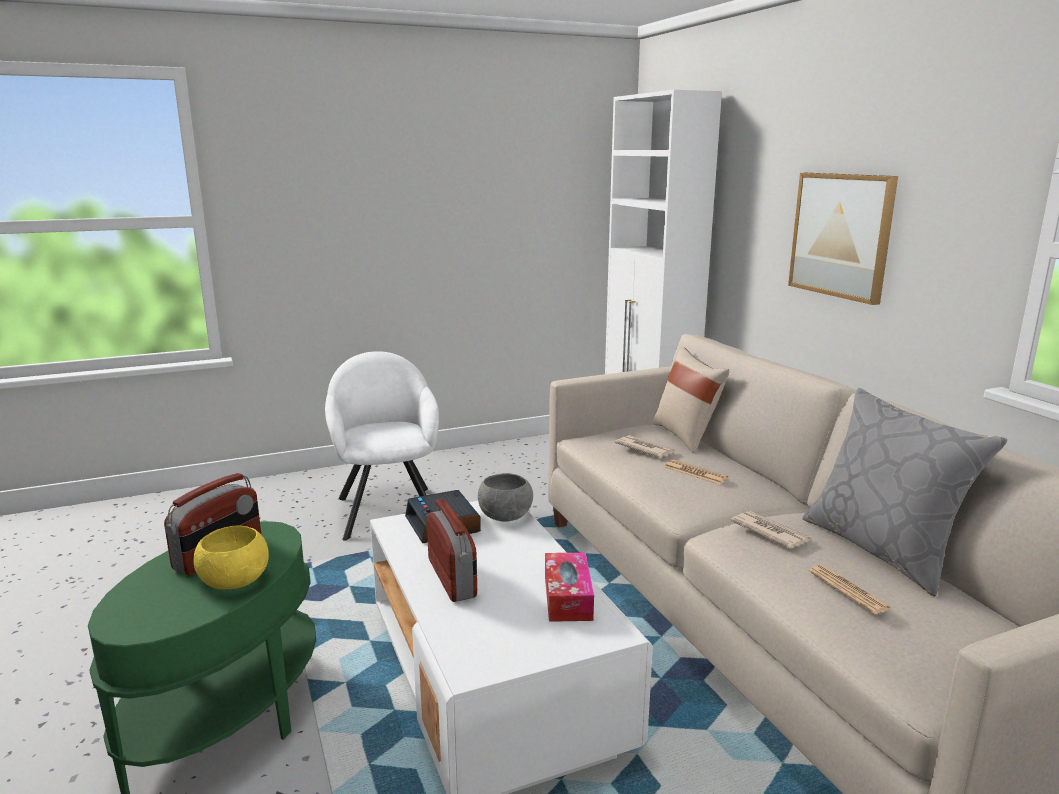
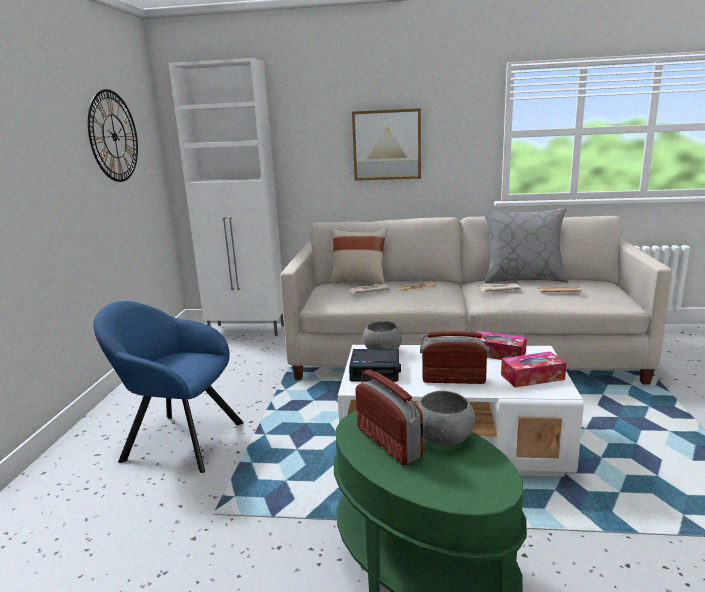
camera: 60 degrees left, 0 degrees up
yellow bowl [193,525,269,589] -> grey bowl [417,391,475,446]
white armchair [325,351,439,541] -> blue armchair [93,301,244,473]
none -> wall clock [88,89,138,182]
none -> tissue box [501,352,566,387]

